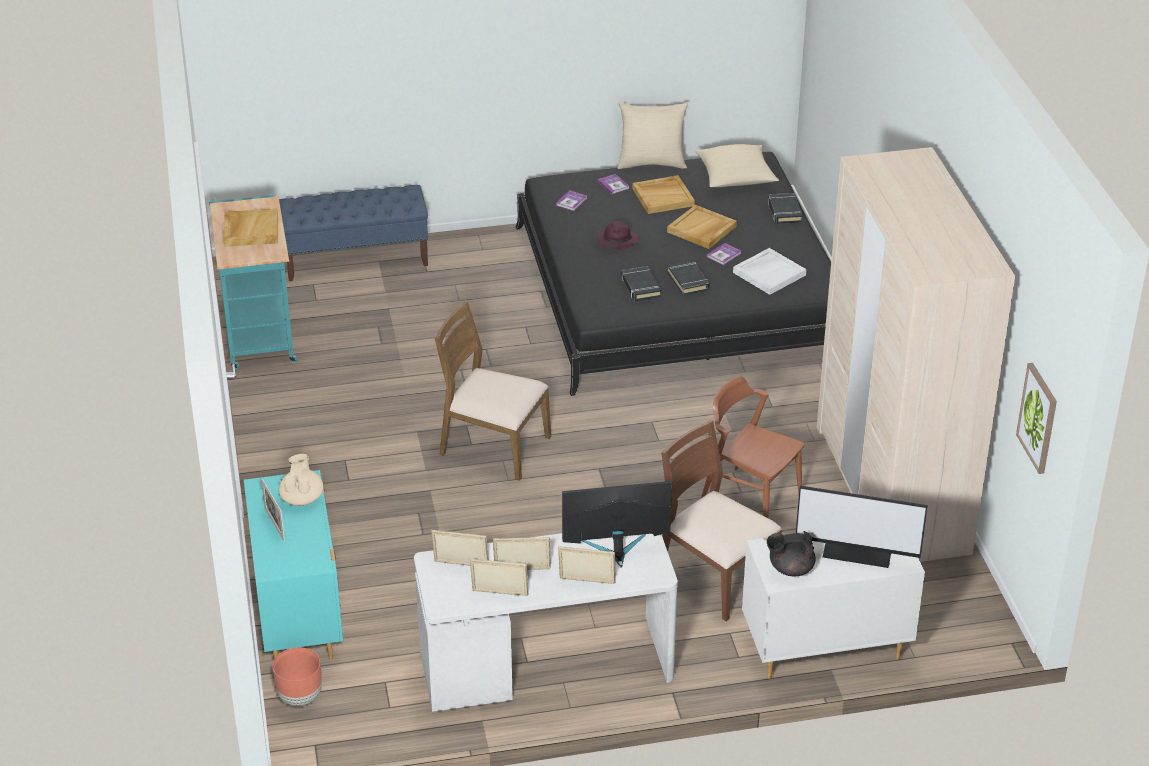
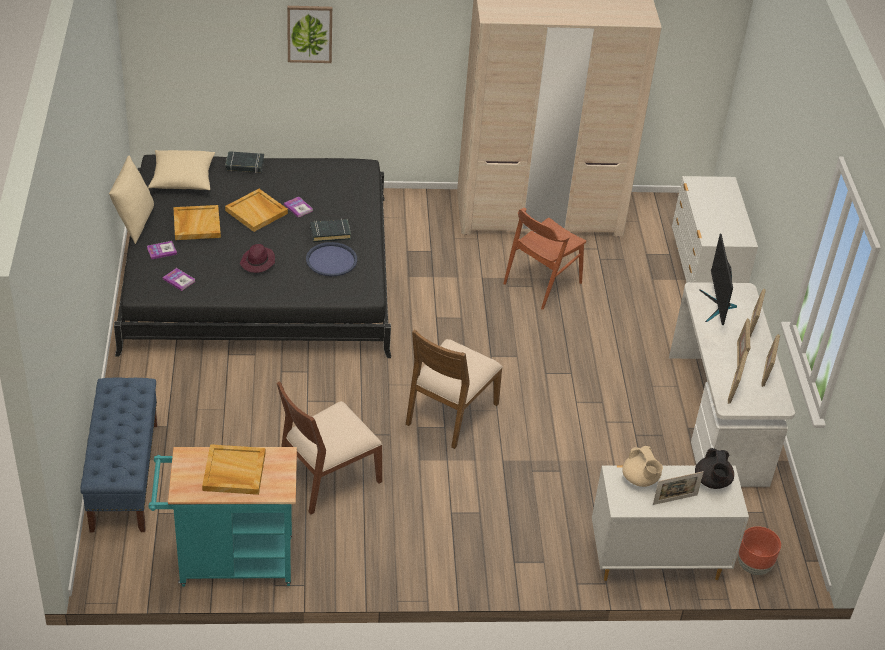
camera: 85 degrees left, 5 degrees up
turquoise dresser [244,470,343,660] -> white dresser [592,465,749,581]
beige teapot [279,454,324,506] -> beige teapot turned 120 degrees counterclockwise [622,446,663,487]
black book [621,266,661,301] -> blue tray [306,242,357,276]
brown chair [661,420,782,621] -> brown chair moved to [277,381,382,514]
white tray [733,248,807,295] -> none
black teapot [767,531,816,576] -> black teapot moved to [695,448,734,489]
monitor [796,486,927,568] -> none
picture [1016,363,1057,474] -> picture moved to [287,6,332,63]

